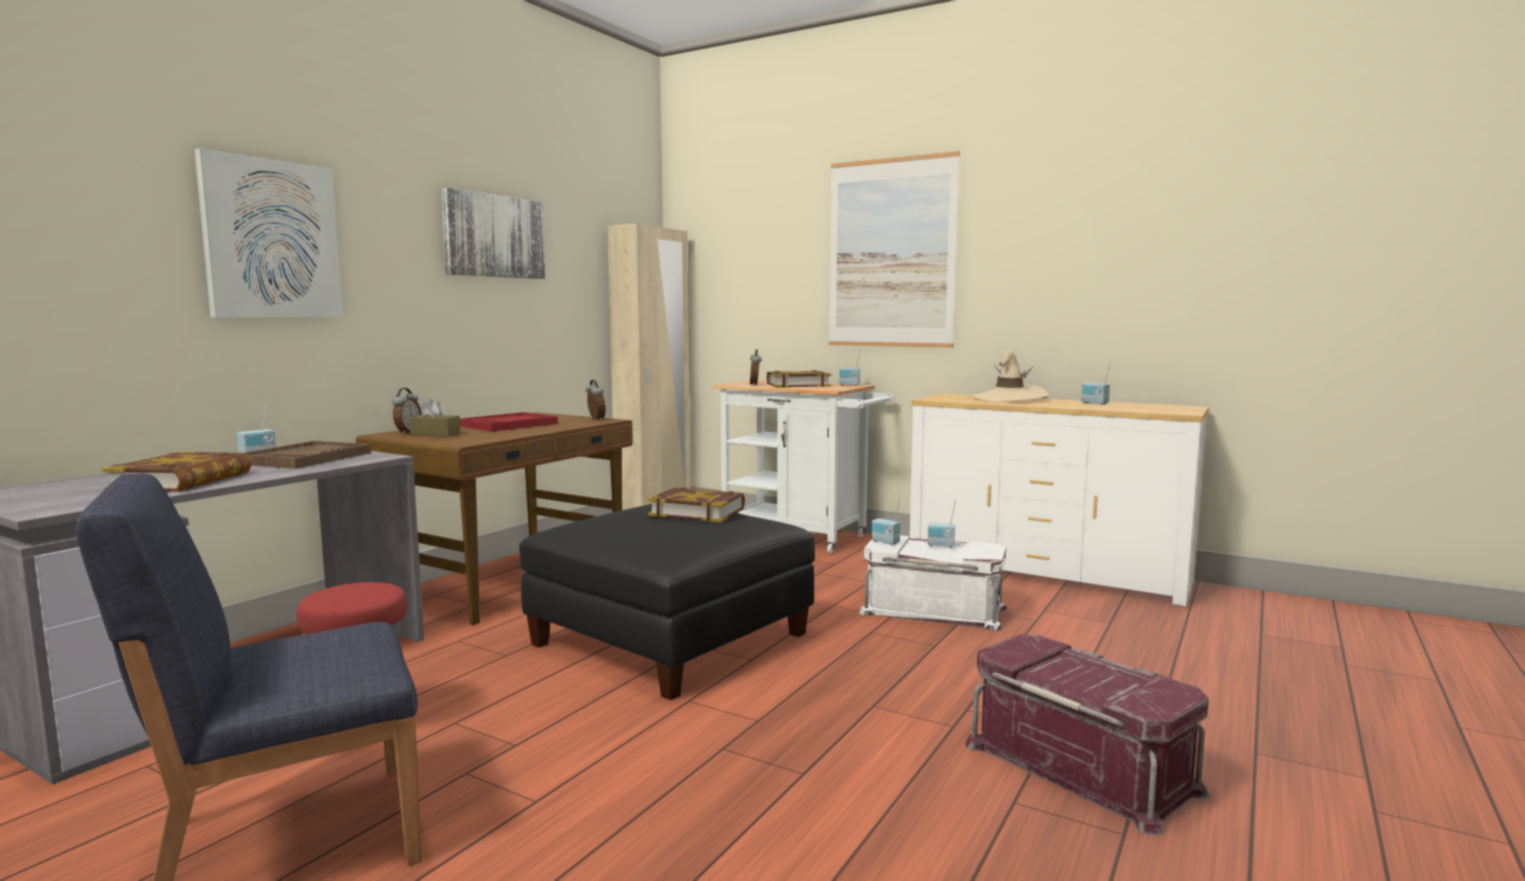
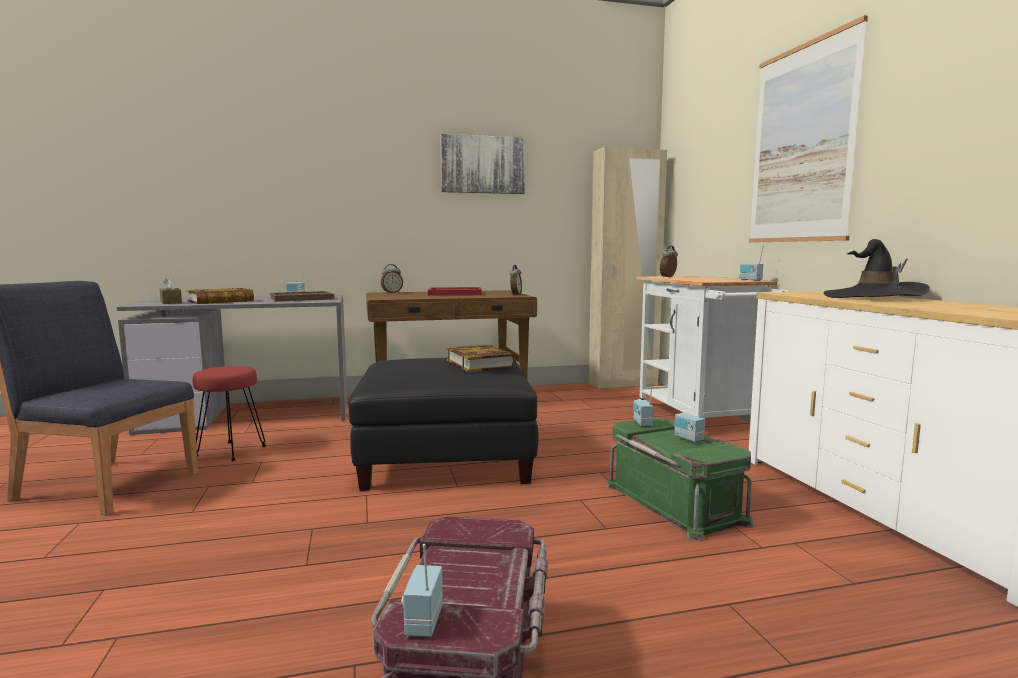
camera: 45 degrees right, 0 degrees up
picture [195,149,343,318] -> none
brown tissue box [409,399,461,437] -> brown tissue box moved to [160,276,182,304]
book [767,370,831,387] -> none
white storage box [859,535,1007,632] -> green storage box [605,418,754,541]
beige hat [970,351,1049,402] -> black hat [824,239,930,298]
radio [1081,362,1110,405] -> radio moved to [401,544,443,637]

